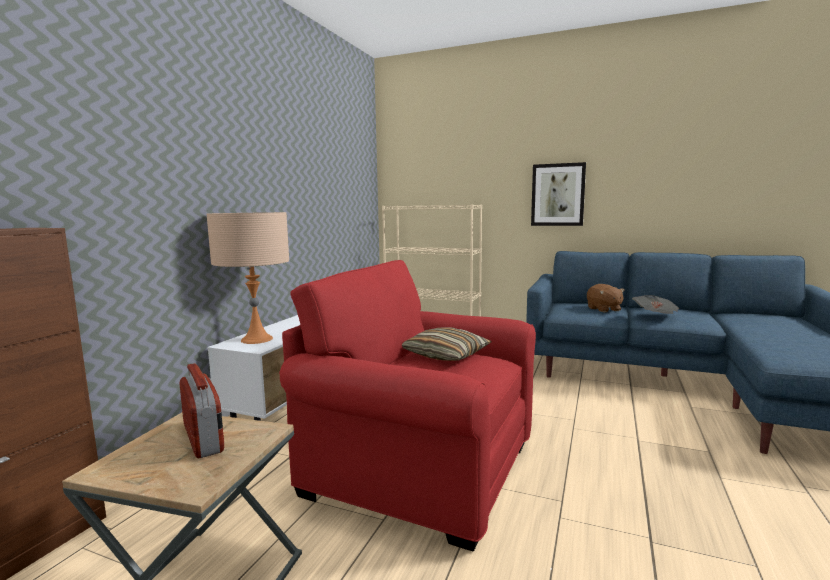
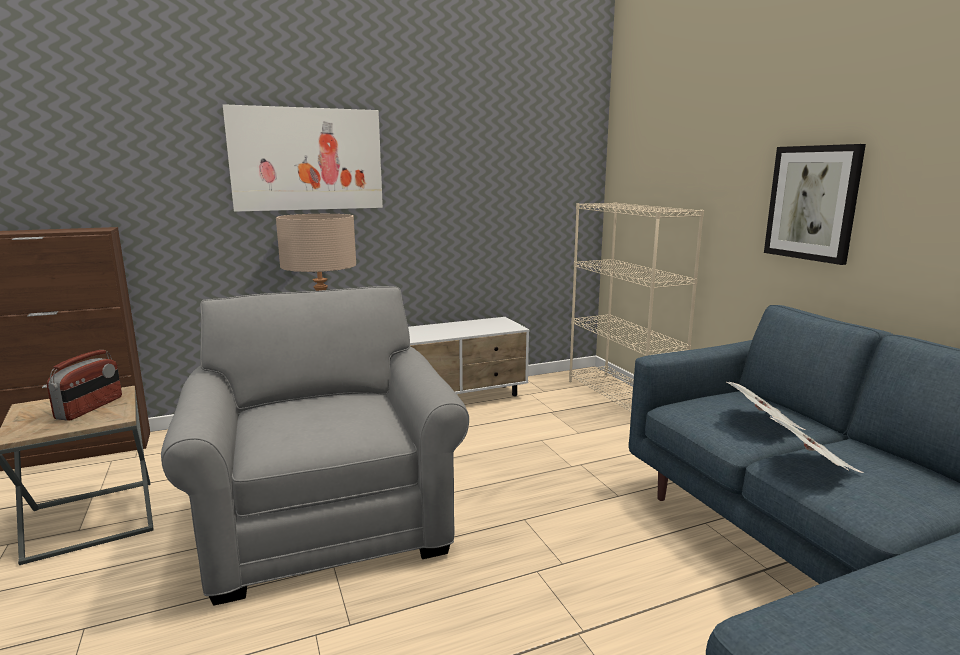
camera: 45 degrees right, 5 degrees up
red armchair [279,260,536,552] -> grey armchair [161,286,469,606]
pillow [402,327,492,361] -> none
brown plush toy [587,284,624,313] -> newspaper [727,382,806,430]
none -> picture [223,104,383,212]

